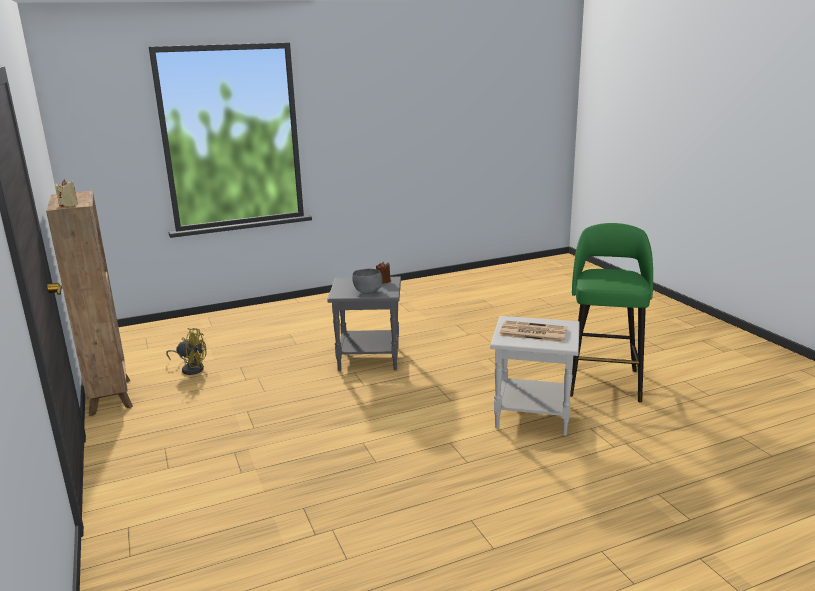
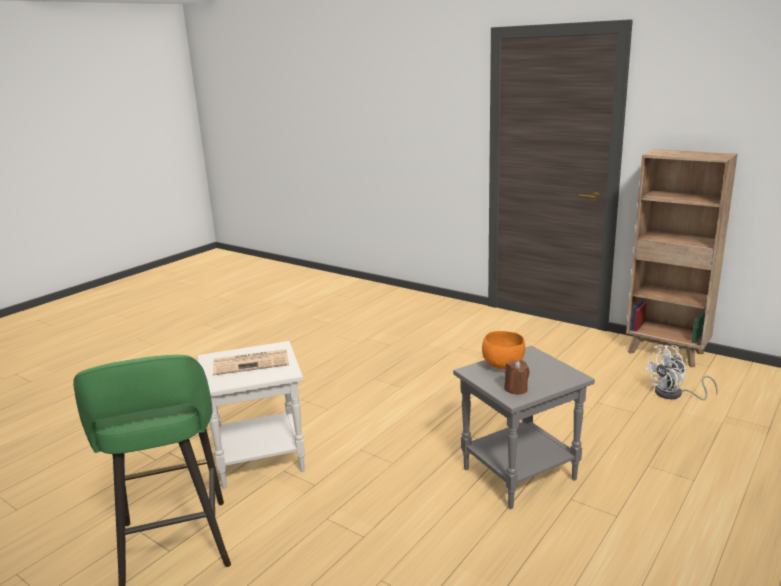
camera: 150 degrees right, 0 degrees up
beige candle [55,179,78,207] -> none
yellow fan [166,328,207,375] -> white fan [644,345,718,400]
grey bowl [352,269,382,294] -> orange bowl [482,331,525,369]

